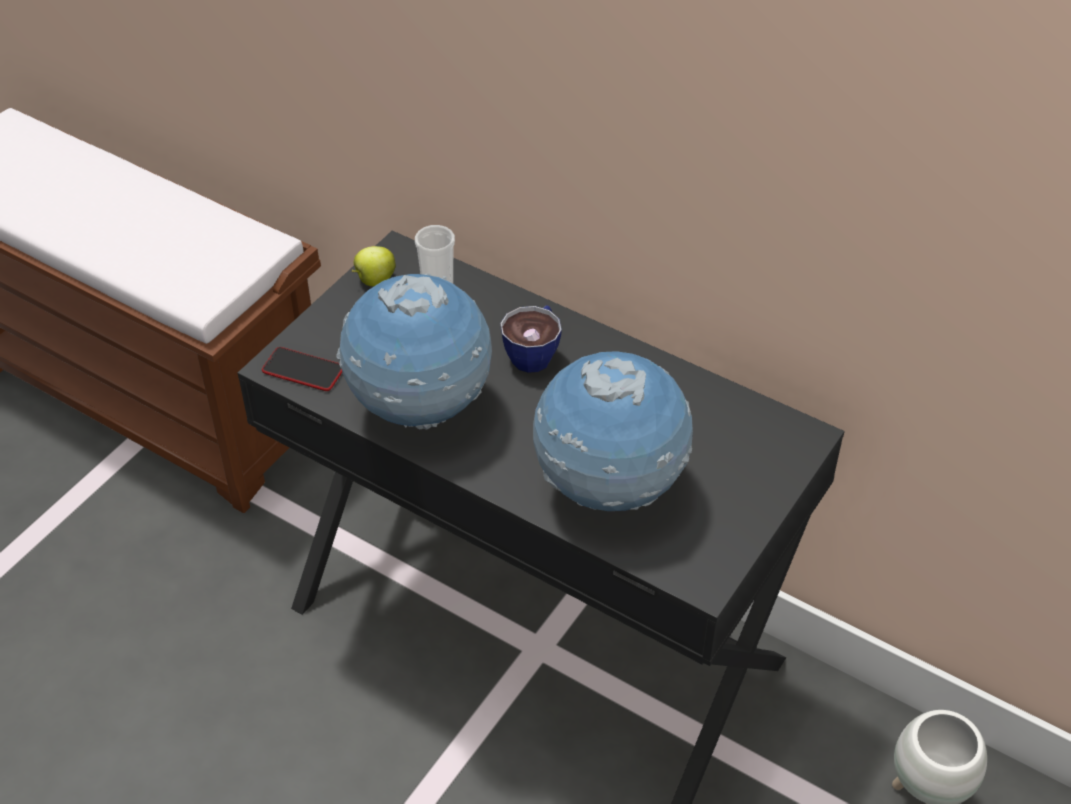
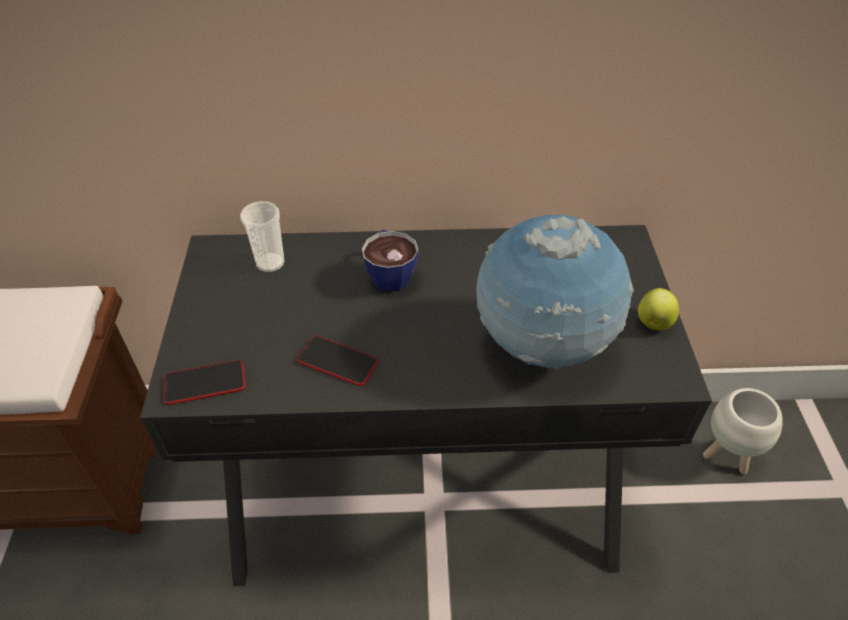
camera: 35 degrees left, 0 degrees up
globe [336,274,492,430] -> phone [297,336,379,386]
apple [352,246,396,286] -> apple moved to [638,288,679,330]

